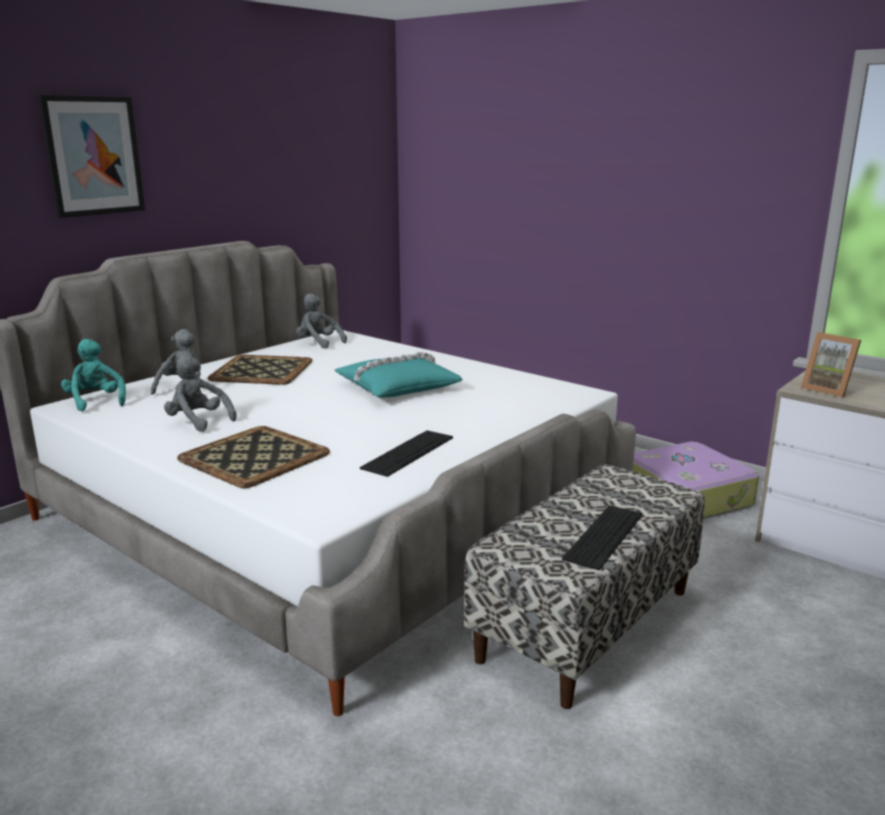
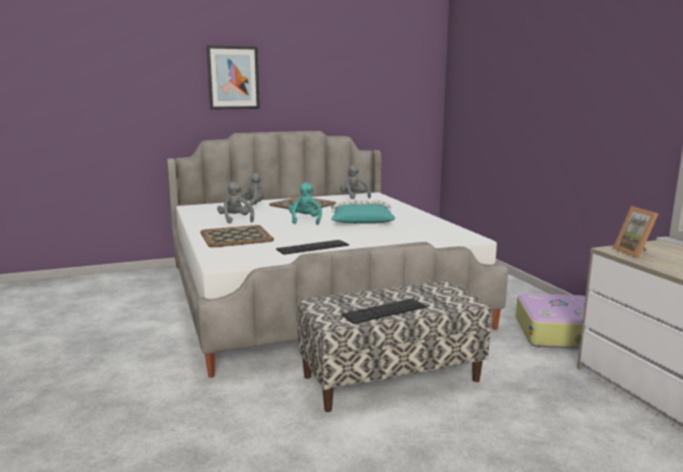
camera: 30 degrees right, 5 degrees down
turquoise plush toy [61,339,126,411] -> turquoise plush toy moved to [288,182,322,225]

